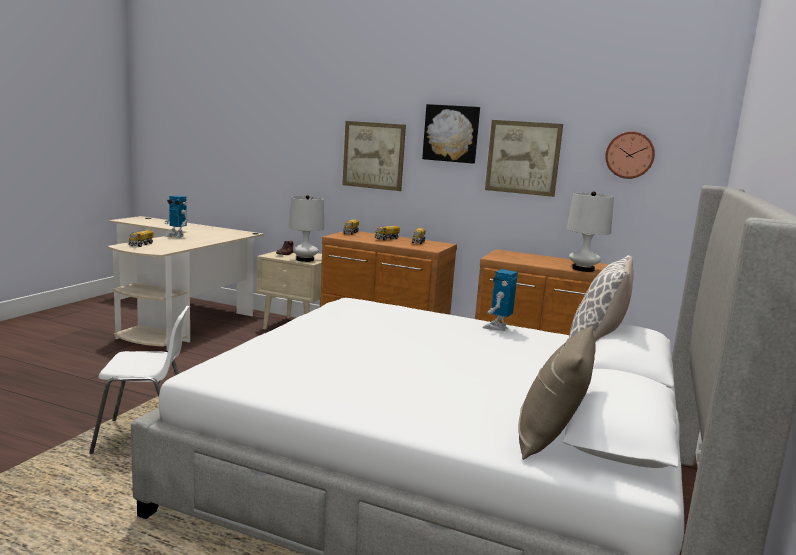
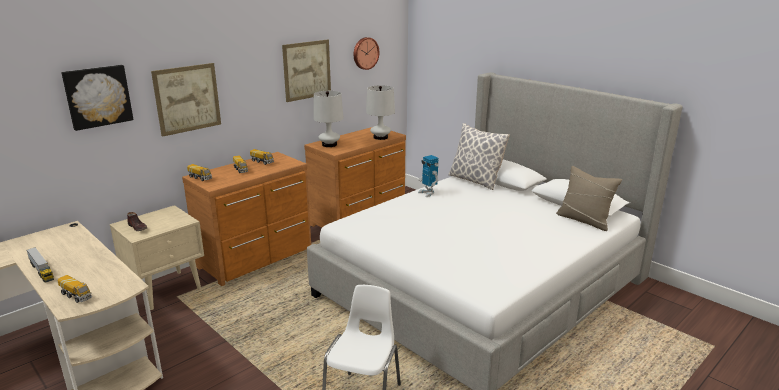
camera: 65 degrees left, 10 degrees up
toy robot [164,195,189,238] -> toy truck [26,247,54,283]
white table lamp [288,195,324,262] -> white table lamp moved to [313,91,344,147]
picture [422,104,480,164] -> picture moved to [61,65,134,131]

